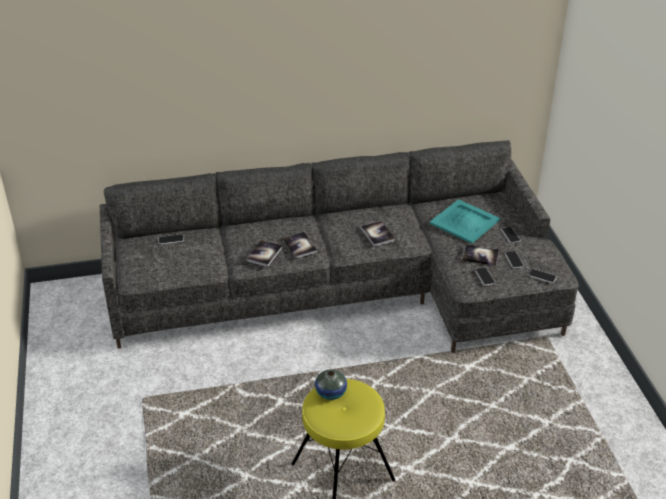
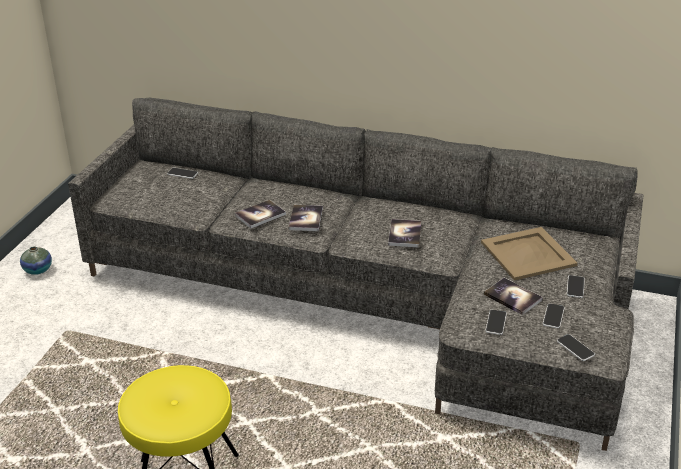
camera: 30 degrees right, 5 degrees down
vase [315,369,347,400] -> vase moved to [20,246,52,275]
turquoise tray [430,199,500,244] -> beige tray [481,227,578,281]

